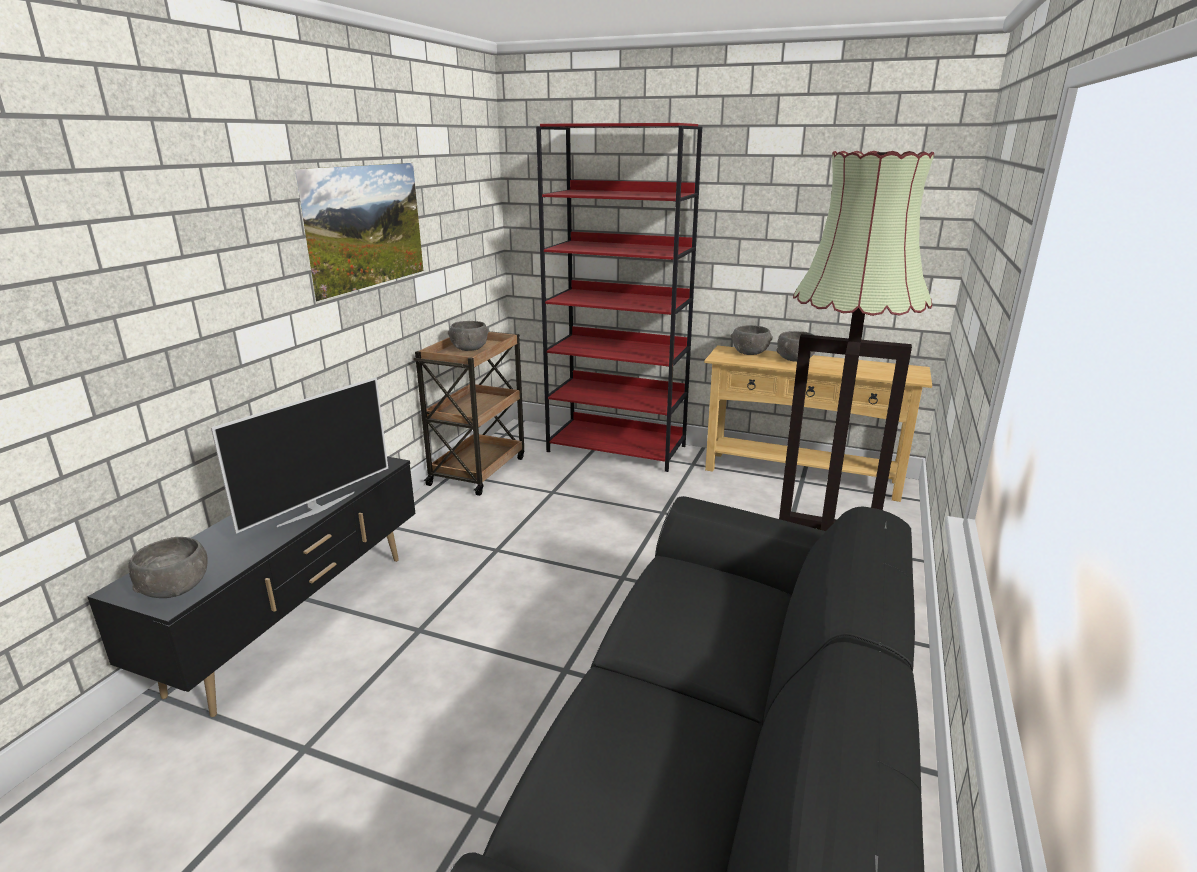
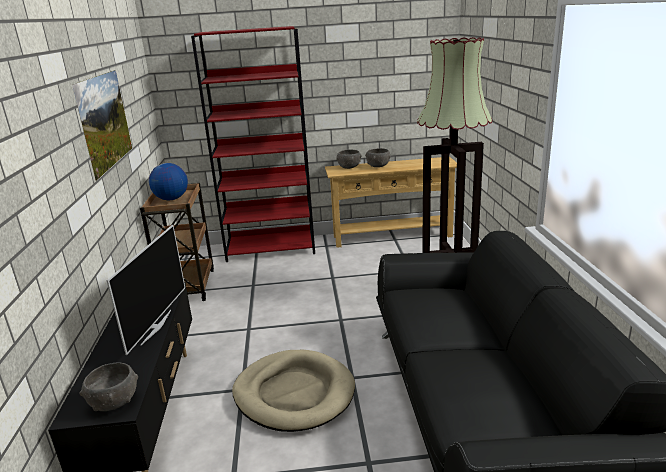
camera: 25 degrees left, 0 degrees up
grey bowl [448,321,489,351] -> globe [149,163,188,200]
none -> beige dog bed [232,350,355,432]

